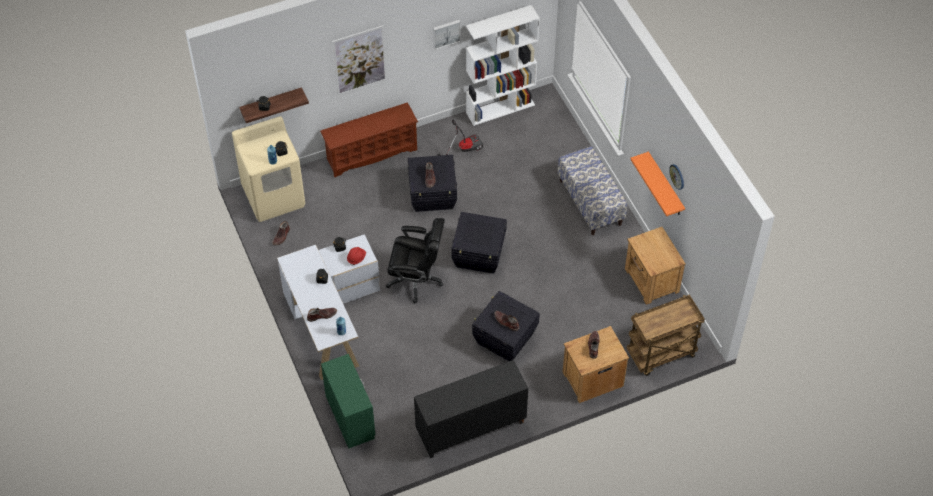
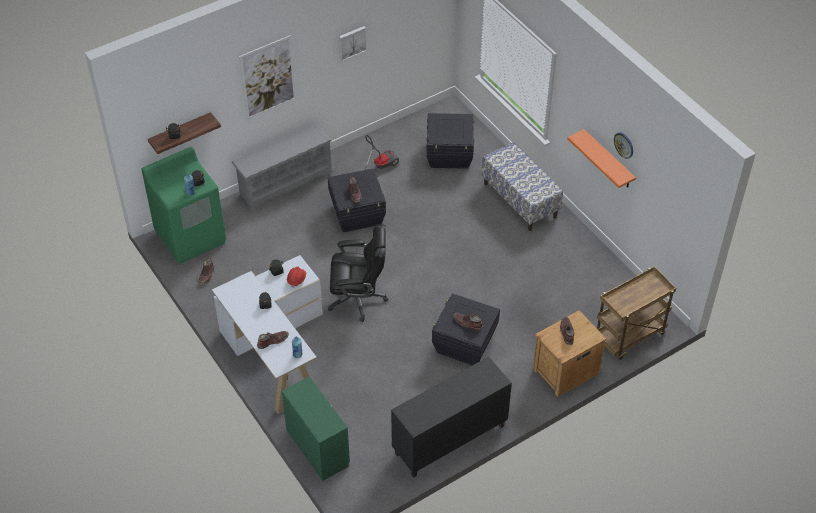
camera: 10 degrees left, 5 degrees down
beige washing machine [232,116,305,222] -> green washing machine [141,147,226,264]
brown shoe rack [320,103,418,177] -> grey shoe rack [231,124,332,210]
black storage box [451,212,507,274] -> black storage box moved to [426,113,474,169]
white bookcase [466,5,540,126] -> none
brown nightstand [625,227,686,305] -> none

